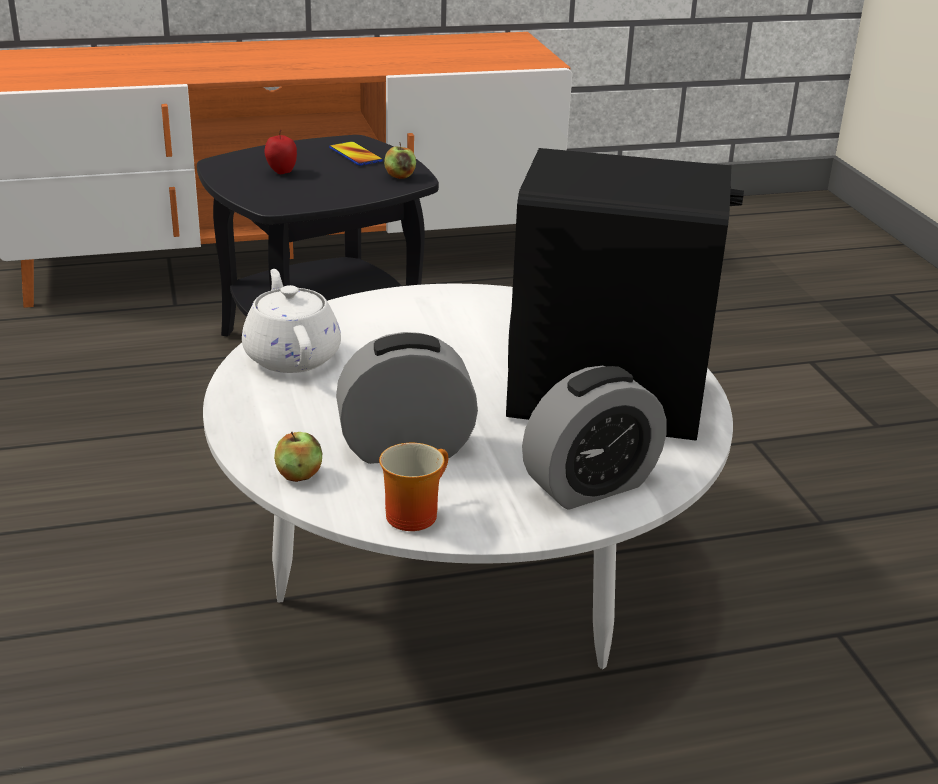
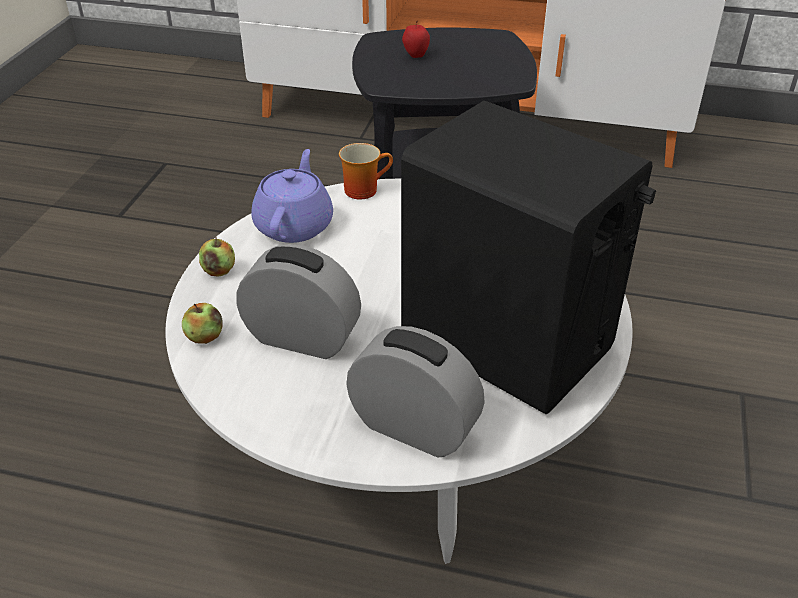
camera: 30 degrees right, 10 degrees up
white teapot [242,269,341,373] -> purple teapot [251,149,333,243]
phone [329,141,383,166] -> none
mug [379,443,448,531] -> mug moved to [339,143,393,200]
apple [384,142,416,179] -> apple moved to [199,237,235,276]
alarm clock [522,366,666,510] -> alarm clock turned 150 degrees counterclockwise [346,326,485,458]

